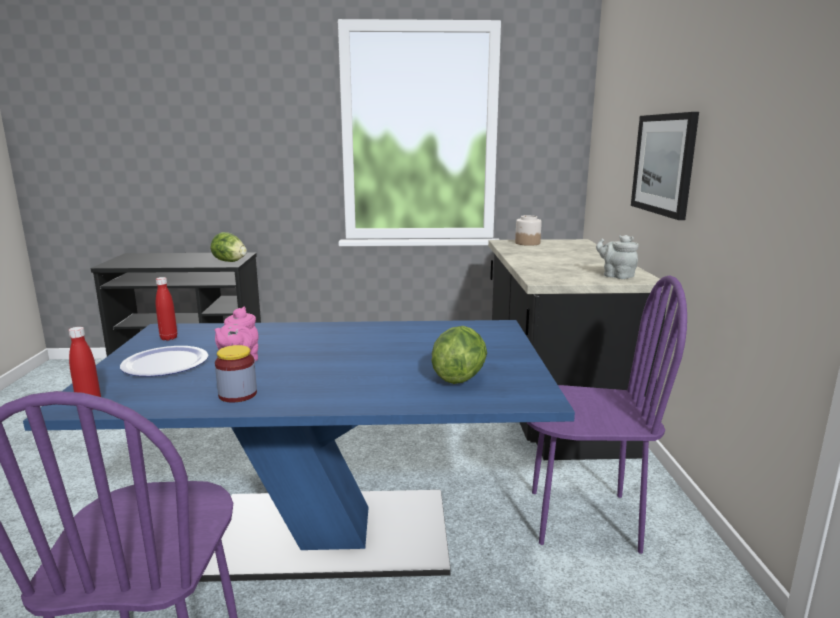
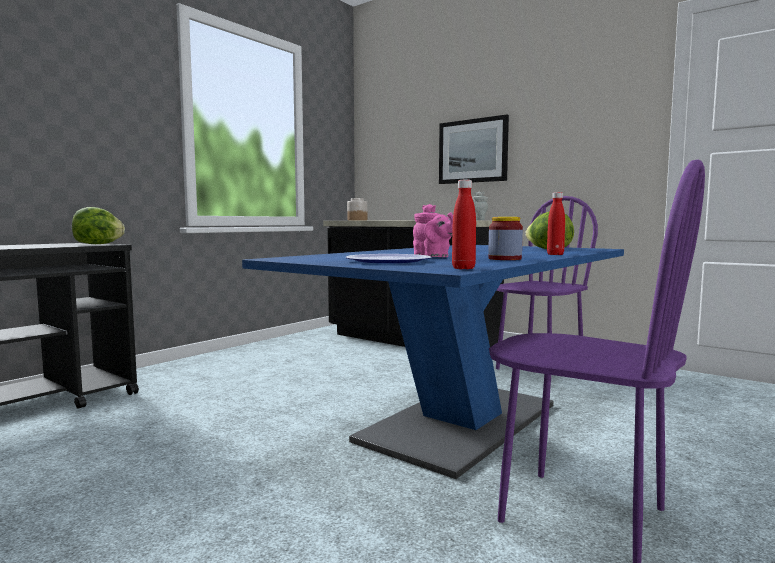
camera: 50 degrees left, 10 degrees down
red bottle [156,277,177,341] -> red bottle moved to [547,192,565,255]

